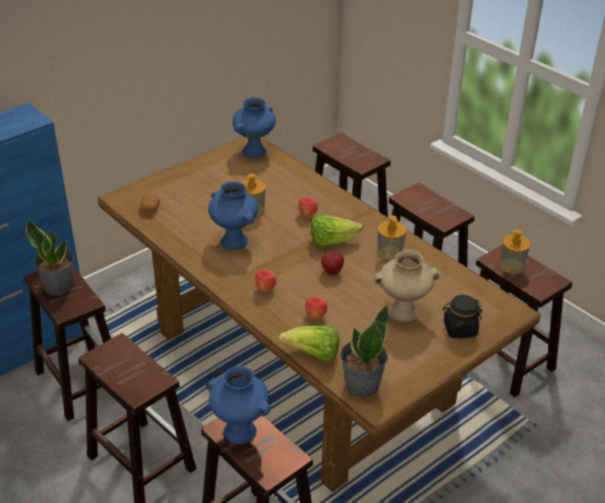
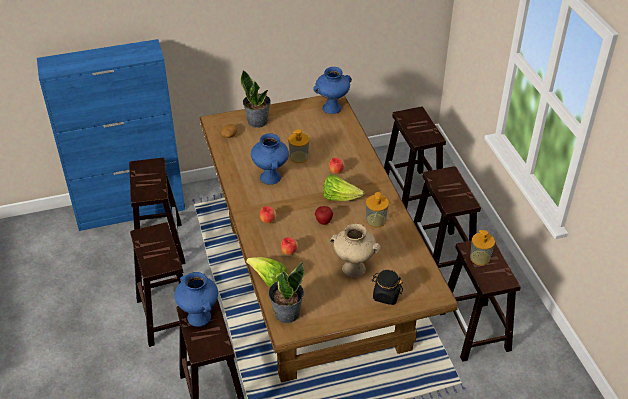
camera: 25 degrees right, 5 degrees up
potted plant [26,219,74,296] -> potted plant moved to [240,70,271,128]

